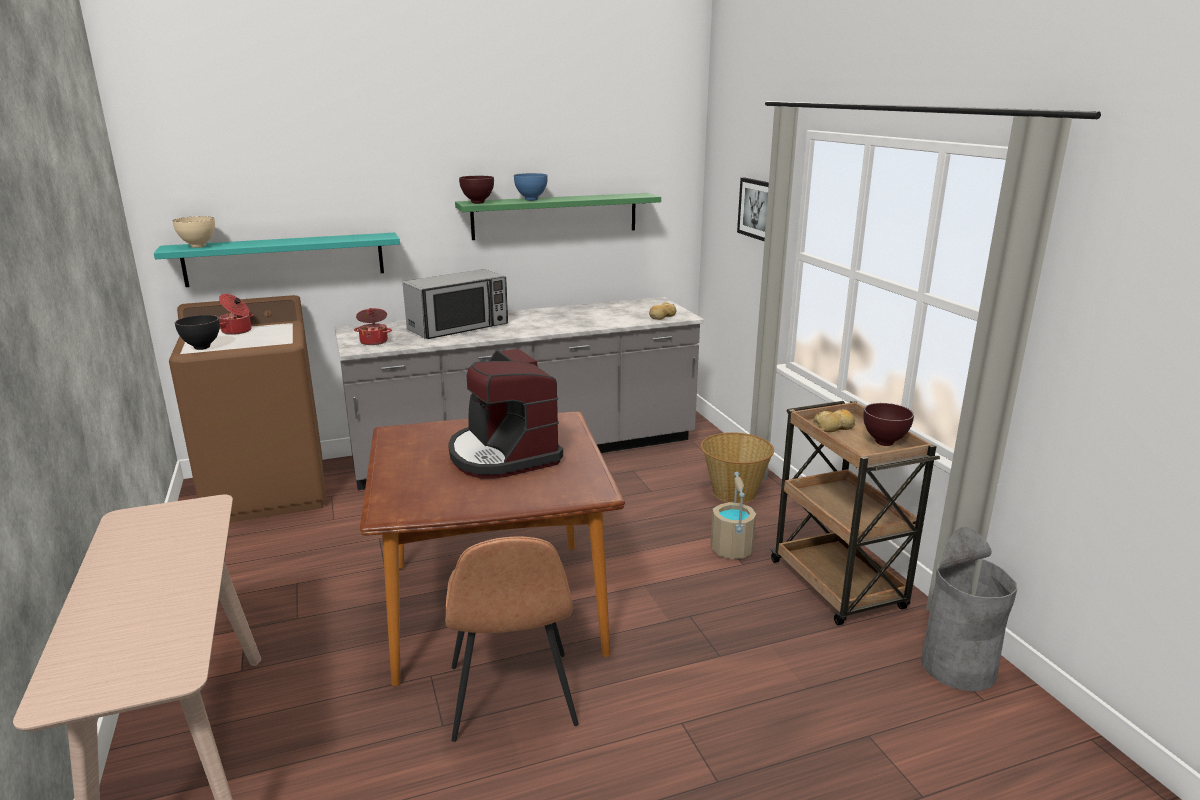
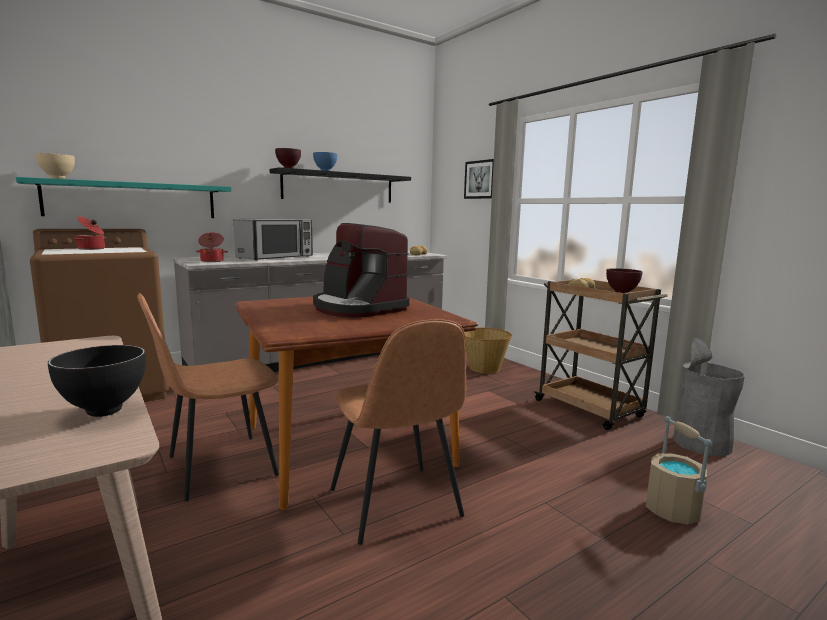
camera: 15 degrees left, 10 degrees down
black bowl [175,315,220,350] -> black bowl moved to [48,345,146,417]
green shelf [455,193,661,240] -> black shelf [270,167,411,203]
beige bucket [711,472,756,559] -> beige bucket moved to [646,416,712,524]
none -> brown chair [137,293,279,501]

